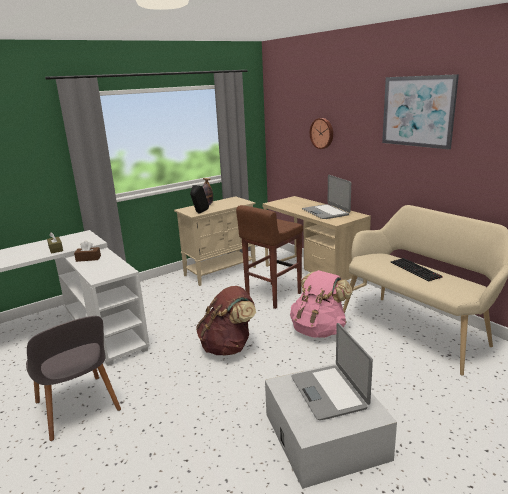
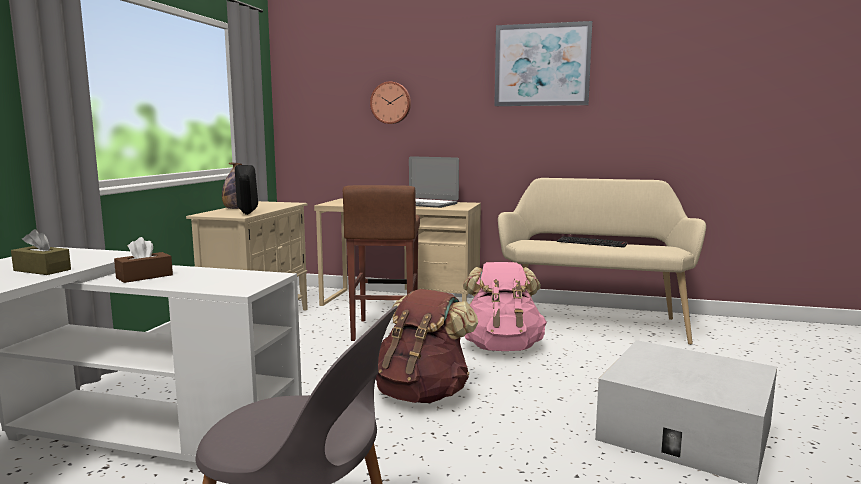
camera: 40 degrees left, 10 degrees down
laptop [291,323,373,420] -> none

